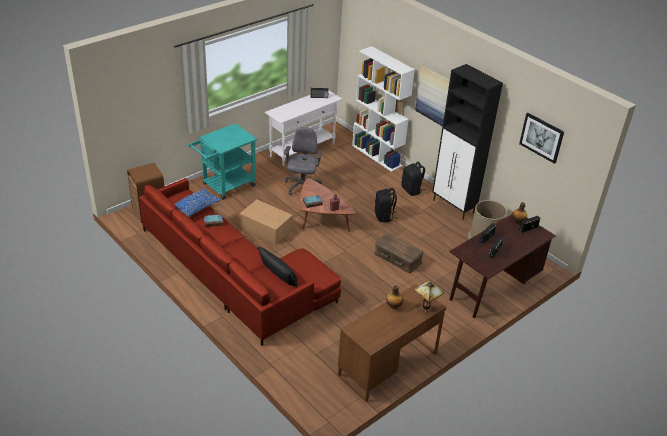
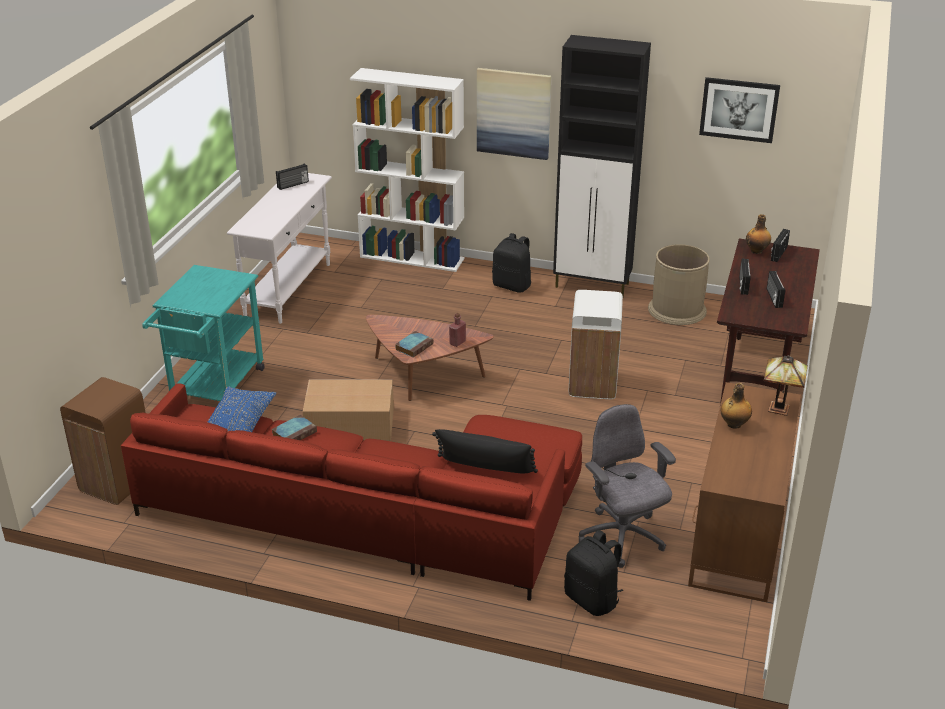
camera: 30 degrees left, 5 degrees down
grey office chair [284,127,323,195] -> grey office chair moved to [578,404,676,568]
brown storage box [374,233,424,273] -> white trash can [569,290,623,399]
black backpack [375,188,398,222] -> black backpack moved to [564,530,623,616]

